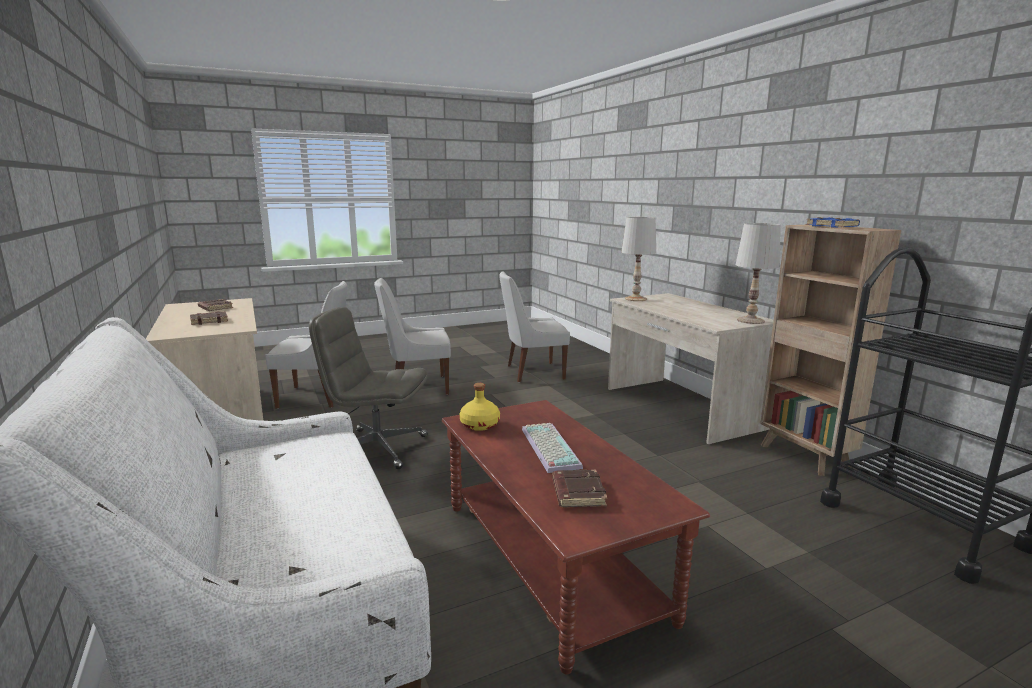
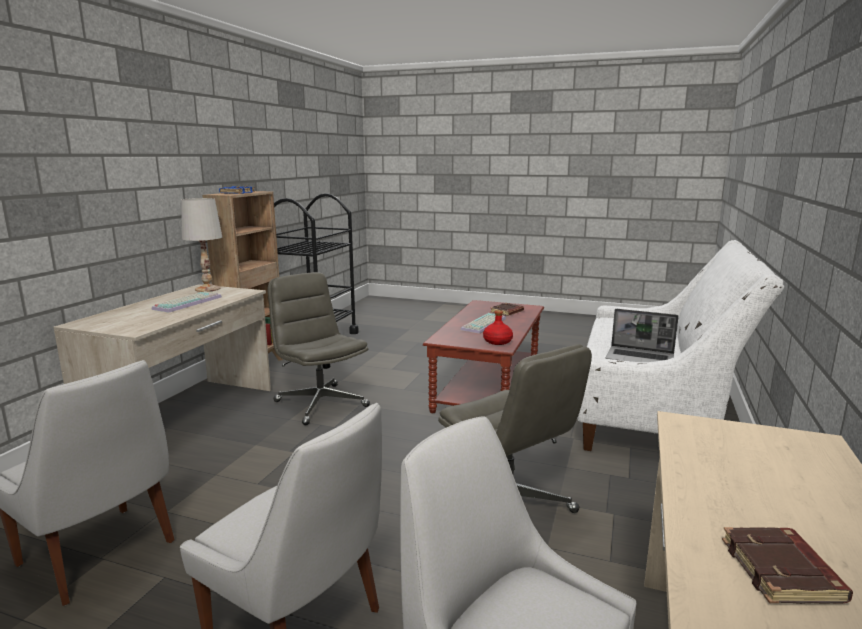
camera: 135 degrees left, 0 degrees up
brown book [190,311,228,325] -> none
yellow bottle [460,383,500,431] -> red bottle [483,310,513,345]
white table lamp [622,217,656,301] -> none
none -> keyboard [152,291,222,312]
none -> grey office chair [268,272,370,425]
none -> laptop [606,309,678,362]

